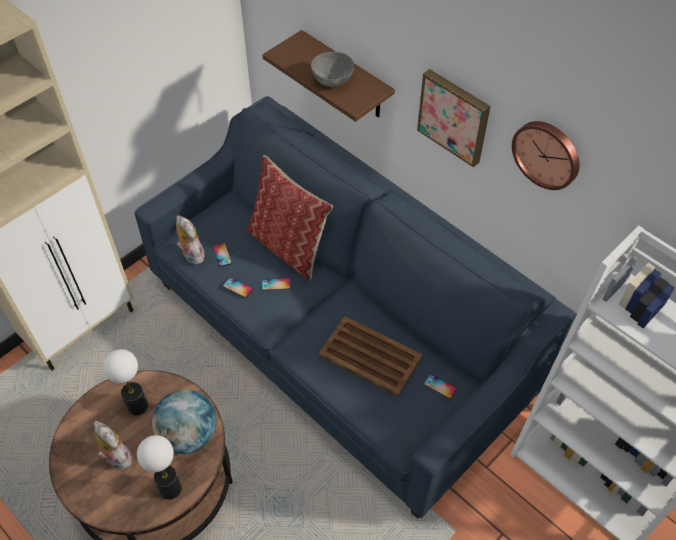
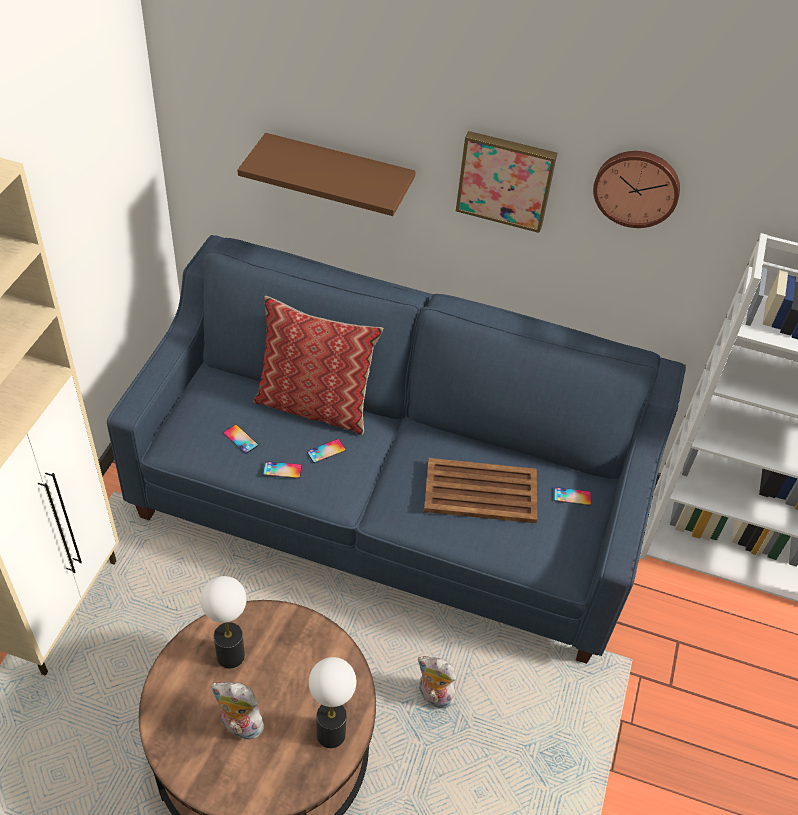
camera: 30 degrees left, 5 degrees down
globe [152,390,217,454] -> none
plush toy [176,216,205,264] -> plush toy moved to [418,656,456,709]
grey bowl [311,52,354,87] -> none

